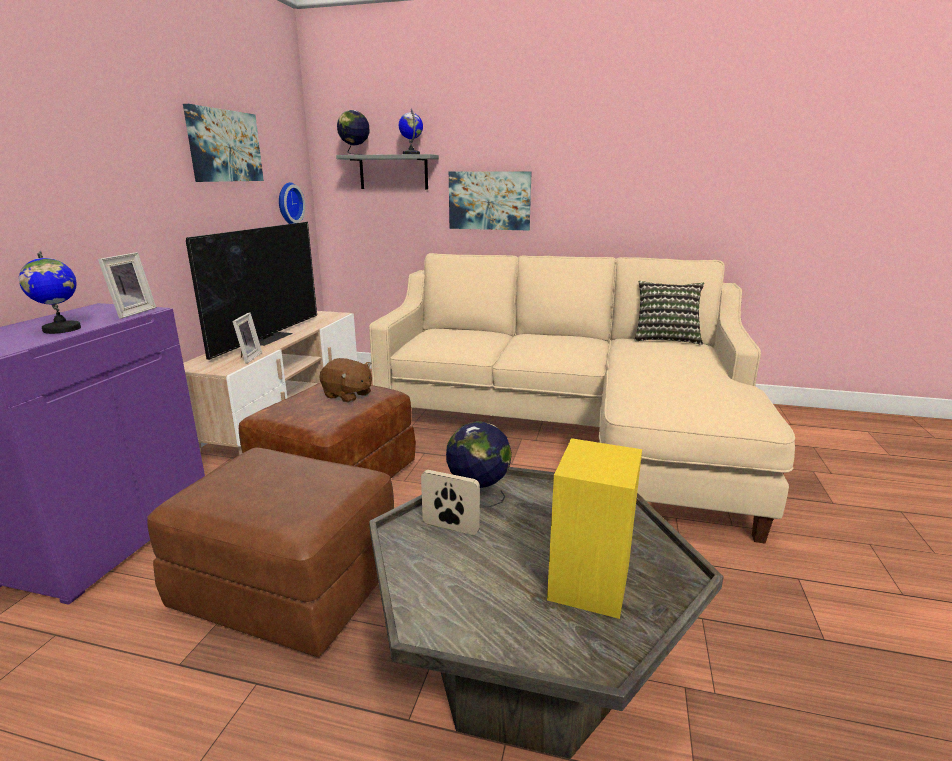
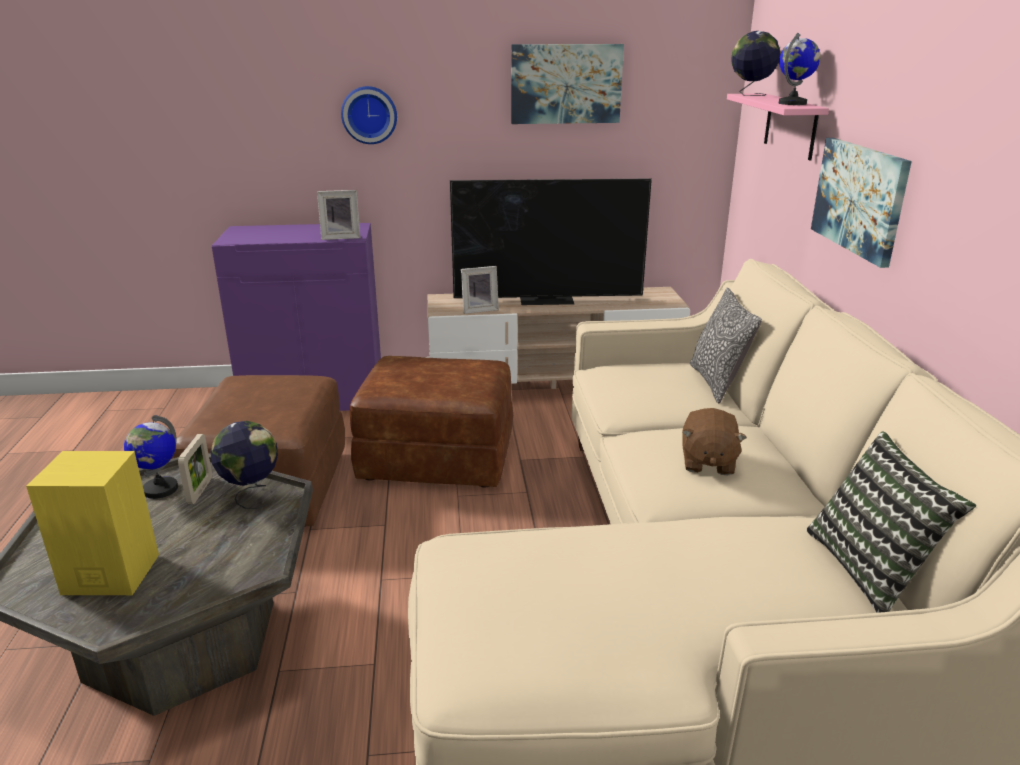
camera: 70 degrees right, 5 degrees up
globe [19,251,81,334] -> globe moved to [124,415,178,499]
wall clock [279,182,305,224] -> wall clock moved to [341,86,397,144]
brown plush toy [319,358,372,403] -> brown plush toy moved to [682,408,747,475]
grey shelf [336,154,439,190] -> pink shelf [727,93,829,161]
none -> pillow [690,287,762,403]

